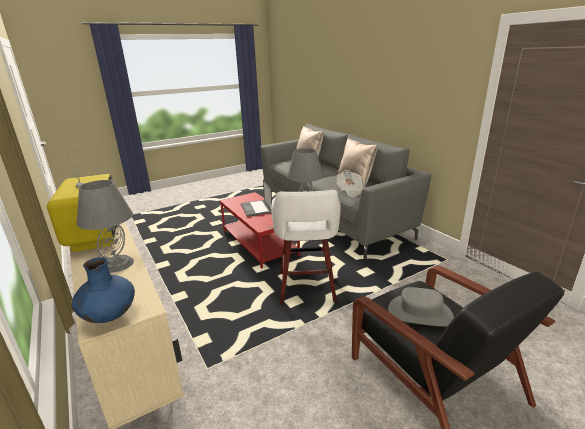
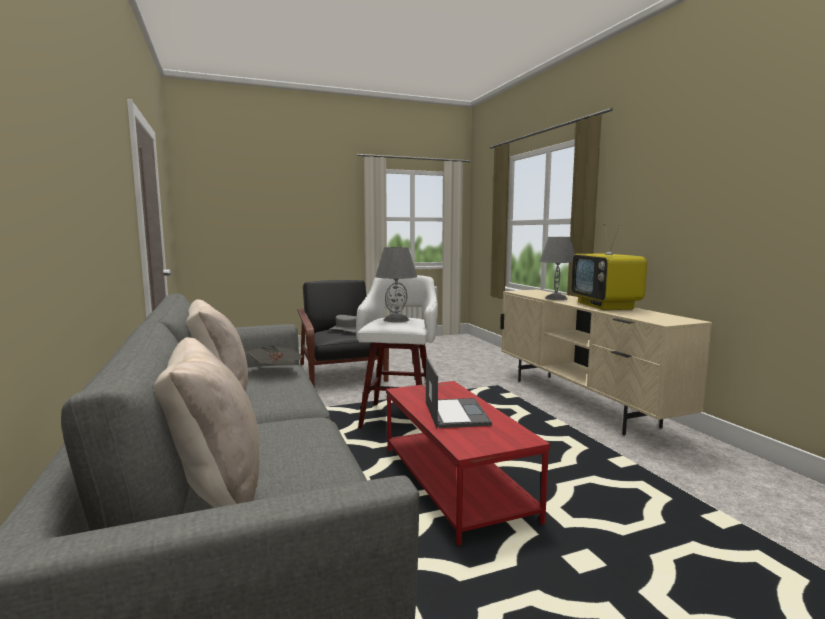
camera: 170 degrees left, 15 degrees down
blue vase [72,257,135,323] -> none

